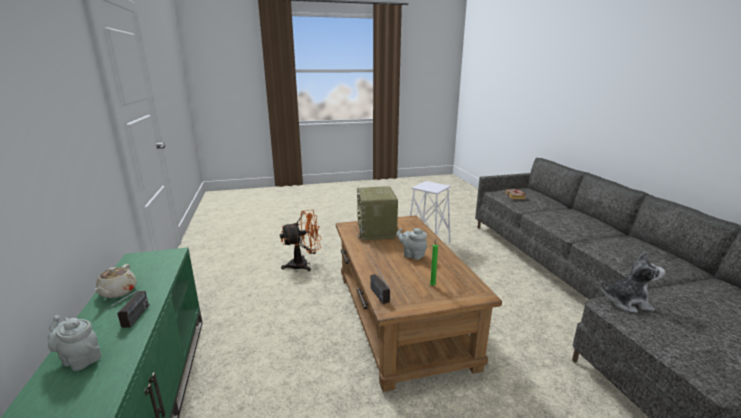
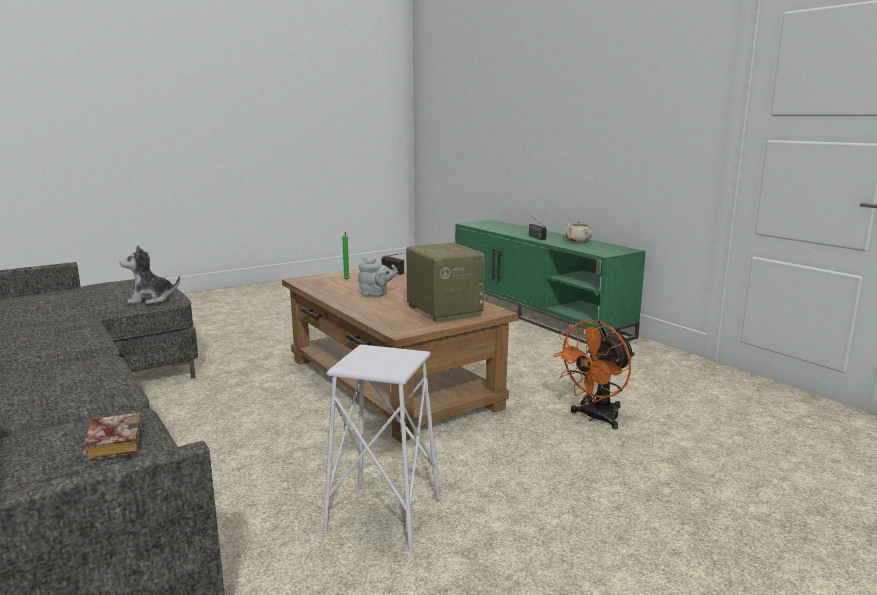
camera: 160 degrees right, 5 degrees down
grey teapot [48,315,101,371] -> none

